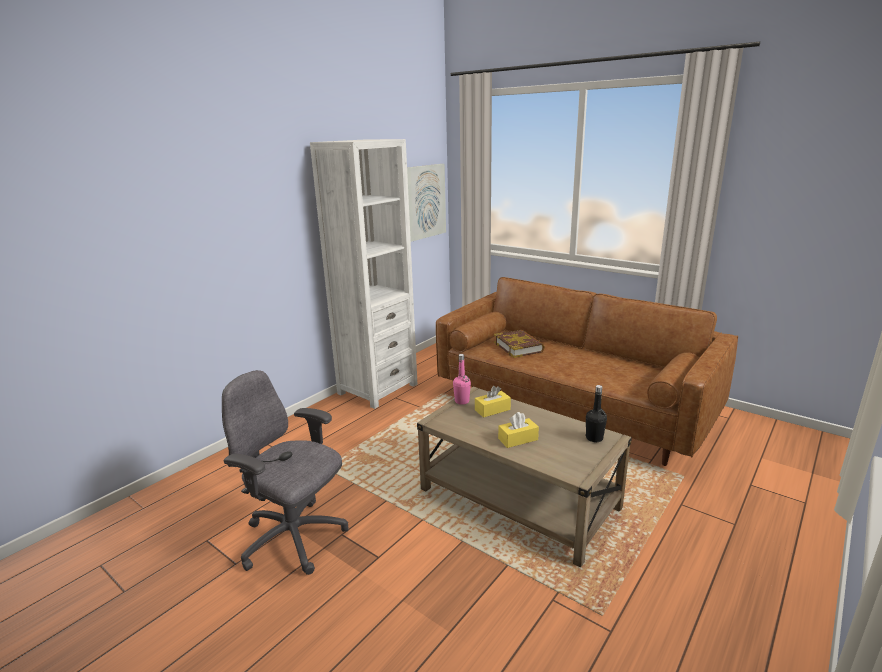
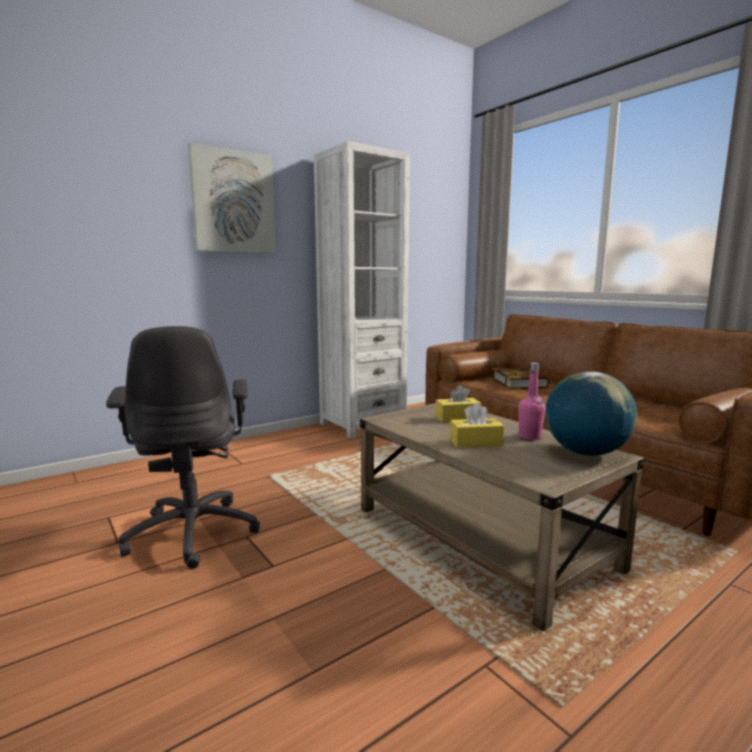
camera: 15 degrees right, 10 degrees down
grey office chair [222,370,348,575] -> grey office chair turned 150 degrees counterclockwise [106,326,260,569]
picture [407,164,446,242] -> picture moved to [188,143,276,253]
pink bottle [453,354,471,405] -> pink bottle moved to [518,363,546,440]
black bottle [586,385,607,442] -> globe [546,371,637,456]

